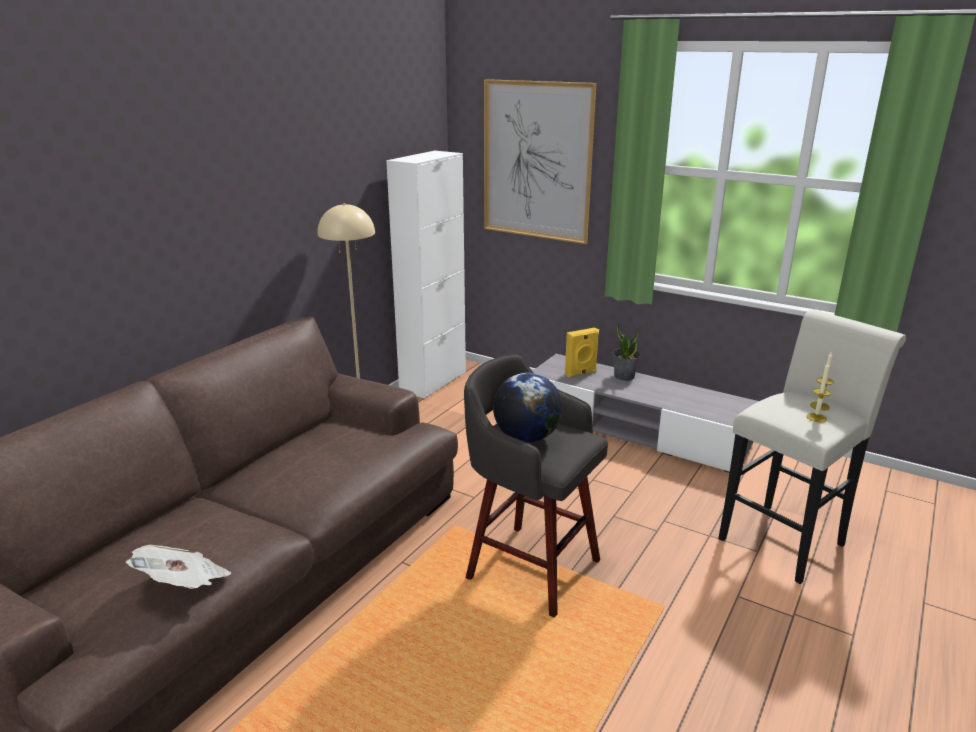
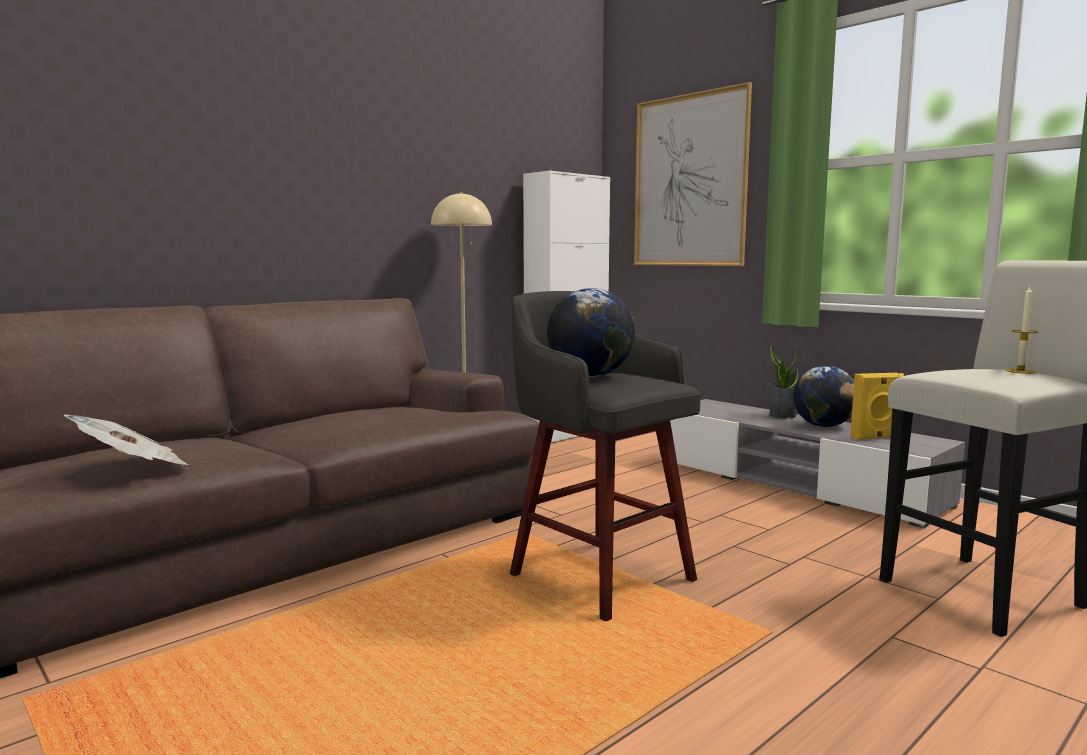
camera: 15 degrees right, 15 degrees down
yellow speaker [565,328,599,377] -> yellow speaker moved to [850,373,904,440]
candle [806,362,831,422] -> none
none -> globe [793,366,854,427]

